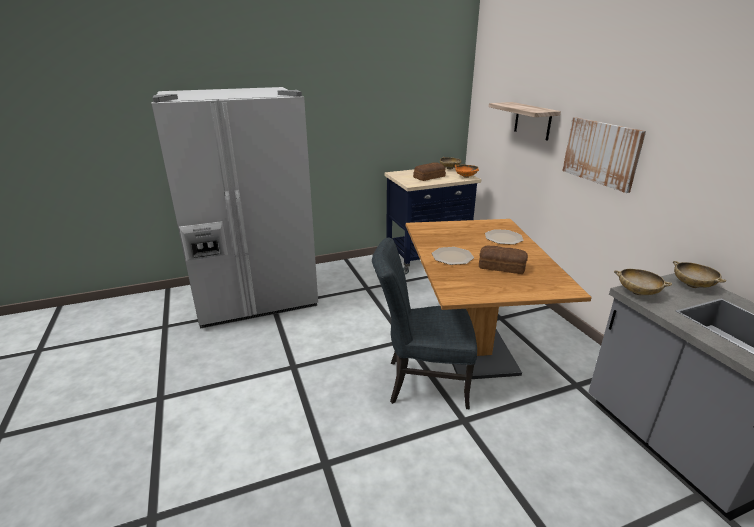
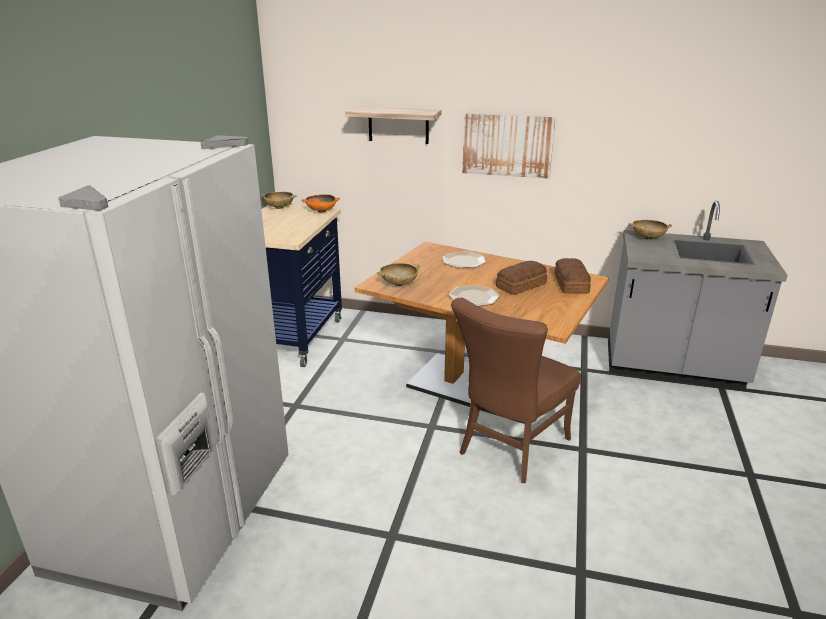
camera: 55 degrees left, 0 degrees up
grey chair [372,238,477,409] -> brown chair [451,298,581,483]
bread [413,162,446,181] -> bread moved to [554,258,591,294]
beige bowl [614,269,672,295] -> beige bowl moved to [377,263,420,286]

